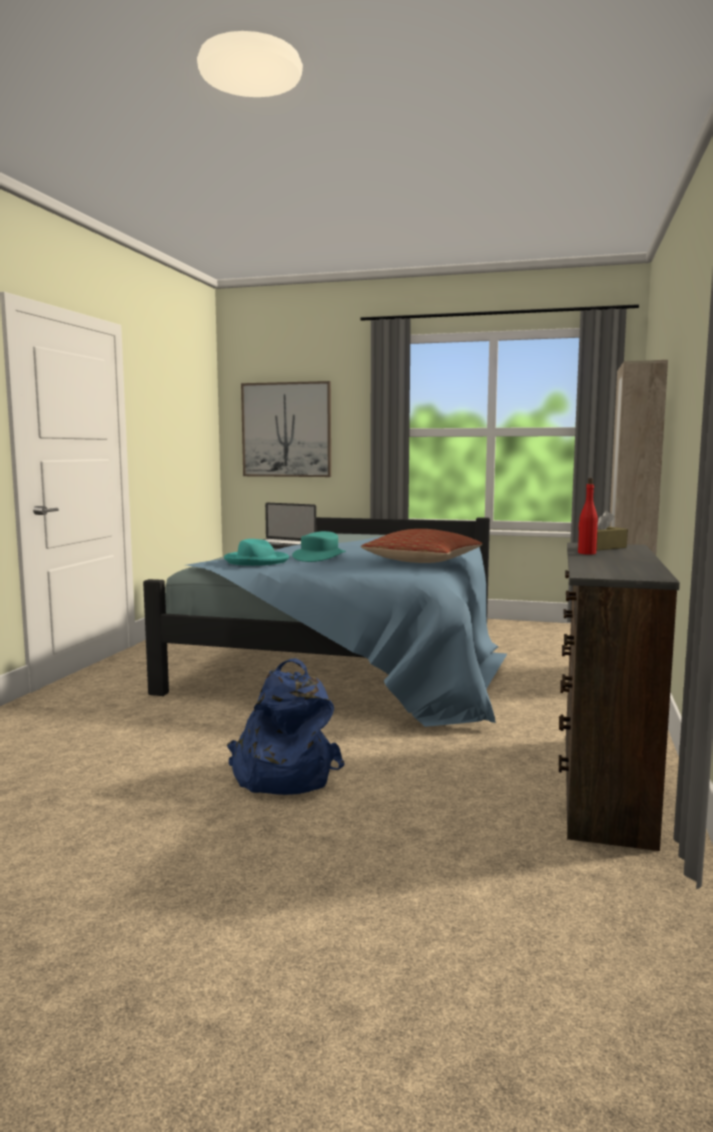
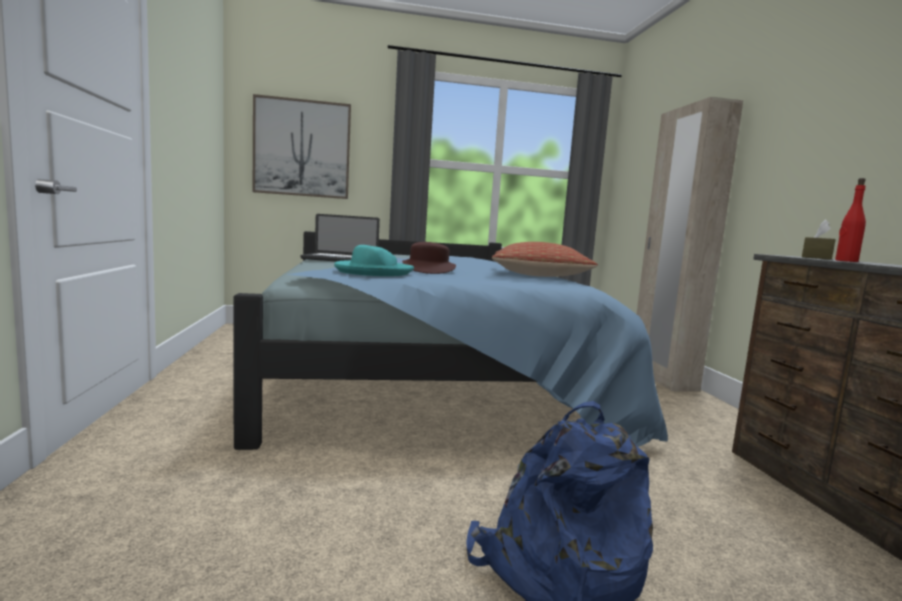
camera: 25 degrees left, 0 degrees up
turquoise hat [292,531,346,562] -> brown hat [402,242,456,274]

